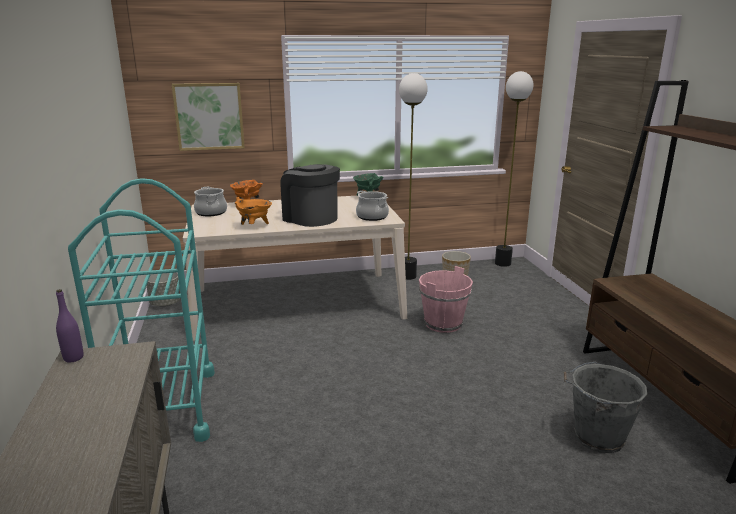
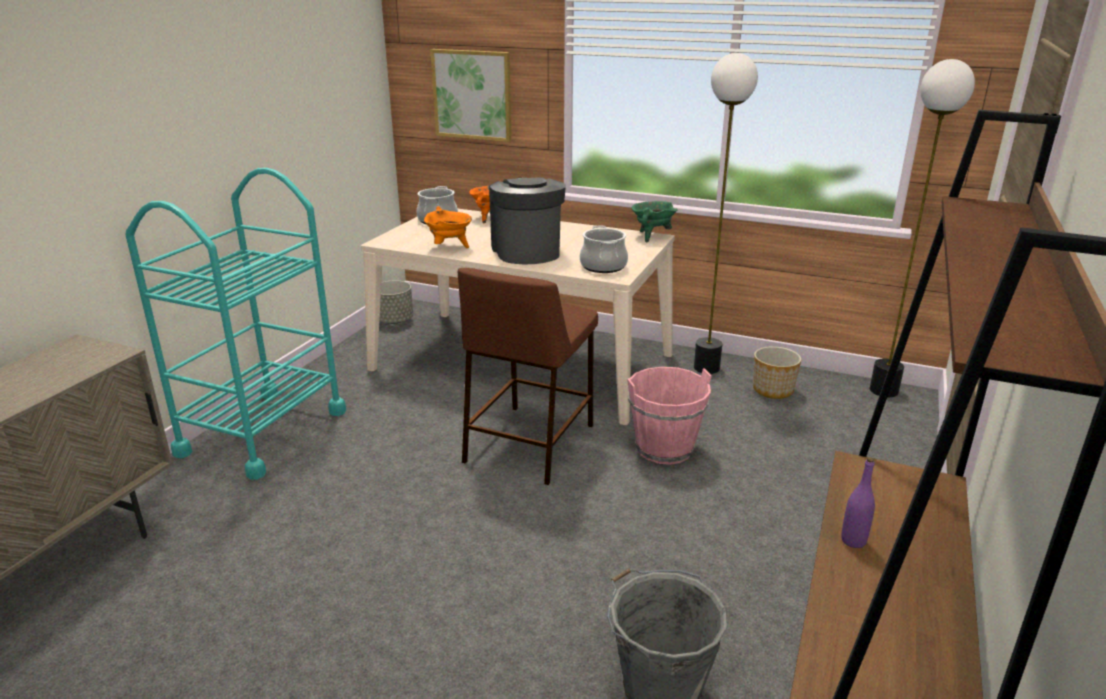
camera: 35 degrees right, 5 degrees up
purple bottle [56,289,83,363] -> purple bottle moved to [841,457,875,548]
none -> brown stool [458,268,598,485]

